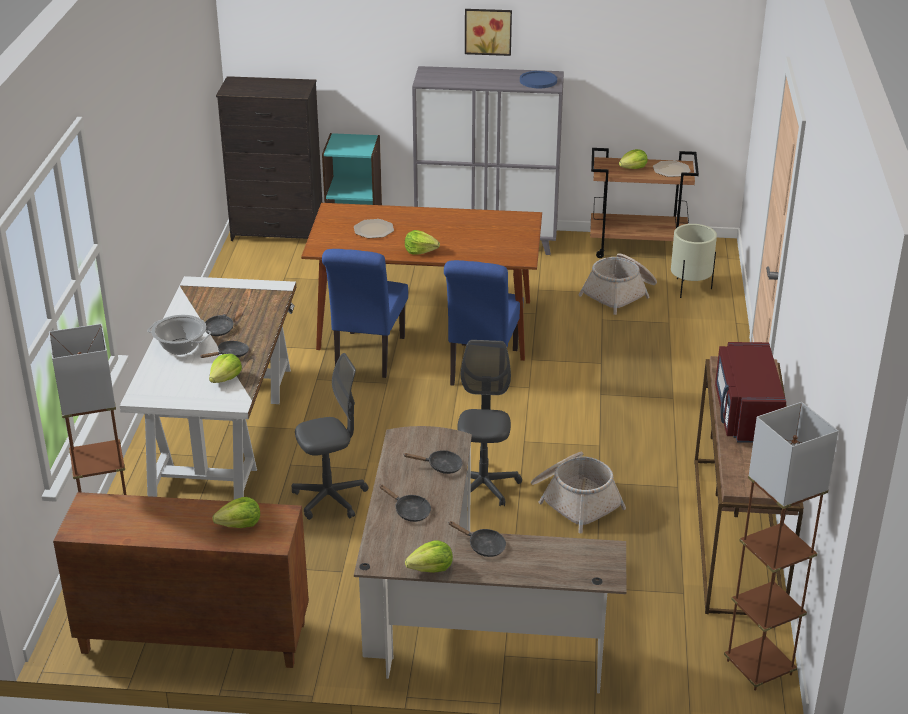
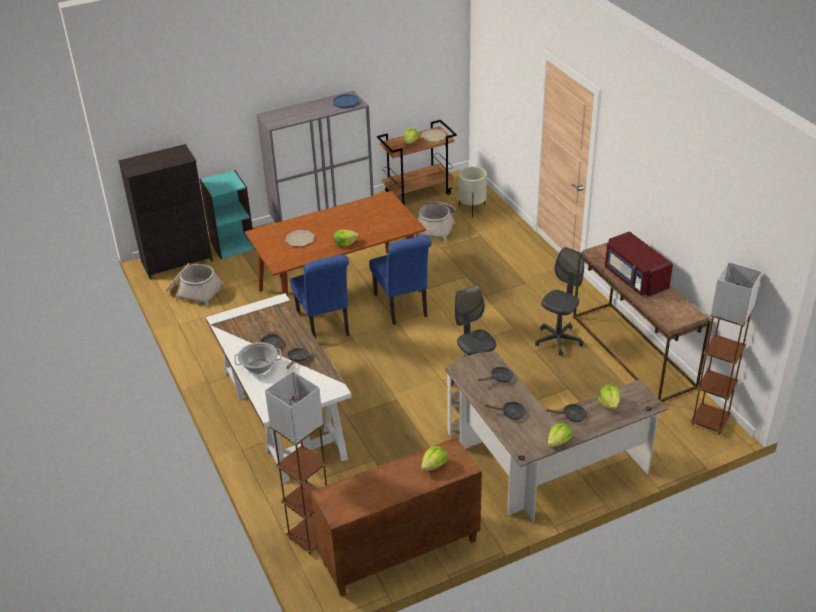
camera: 30 degrees left, 5 degrees up
lettuce [209,354,242,383] -> lettuce moved to [598,384,620,410]
grey office chair [292,353,369,520] -> grey office chair moved to [535,247,584,356]
picture [465,9,512,56] -> none
basket [531,452,626,533] -> basket moved to [166,263,225,307]

